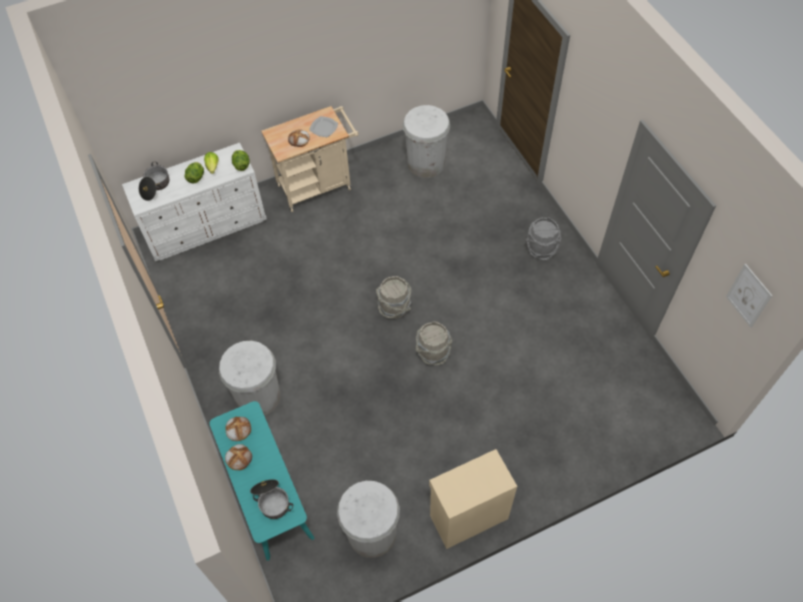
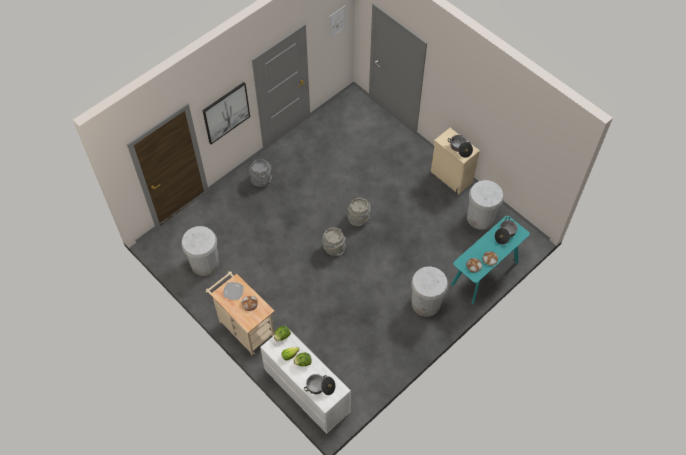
camera: 110 degrees left, 0 degrees up
none -> picture [202,82,250,144]
none -> cooking pot [448,135,473,158]

